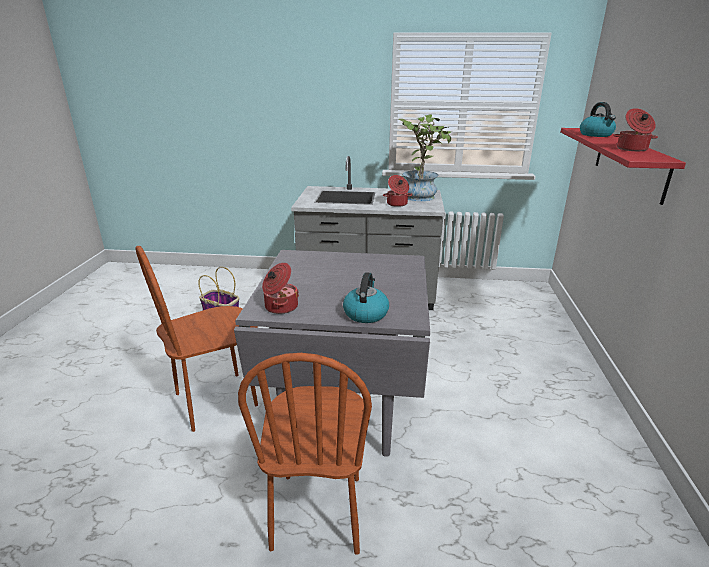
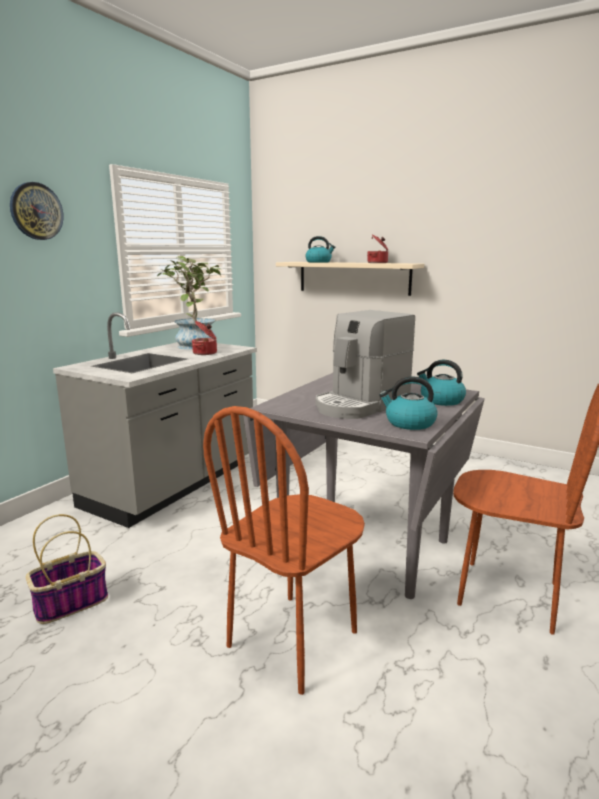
camera: 65 degrees left, 10 degrees down
brown chair [135,246,258,432] -> brown chair turned 45 degrees clockwise [203,406,365,695]
cooking pot [262,263,299,314] -> kettle [379,376,438,430]
red shelf [561,128,686,205] -> beige shelf [276,262,424,296]
none -> wall clock [10,182,64,240]
none -> coffee machine [316,310,415,419]

